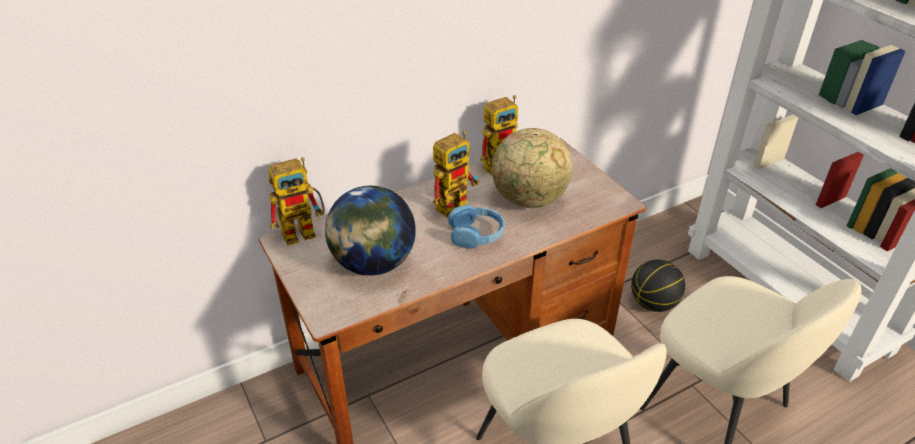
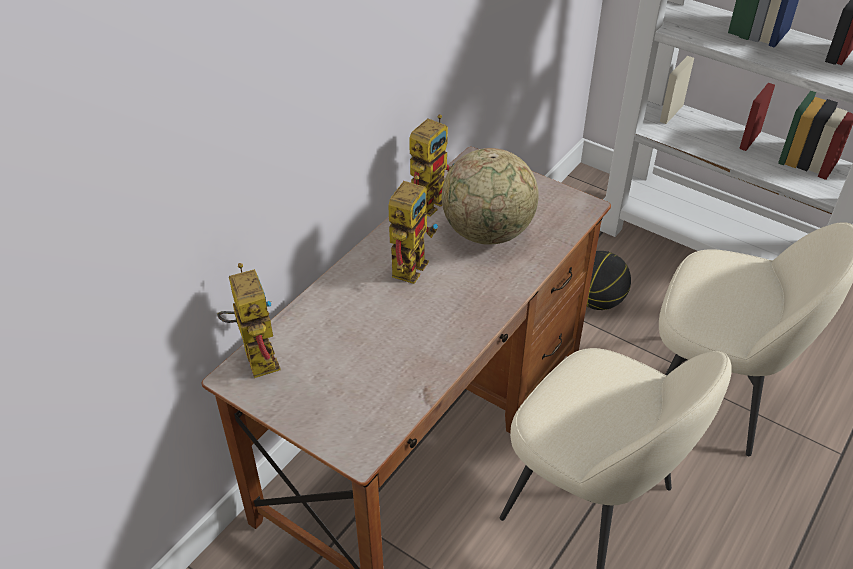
camera: 25 degrees left, 5 degrees up
toy robot [268,157,325,245] -> toy robot turned 60 degrees counterclockwise [217,263,281,378]
globe [325,186,416,275] -> none
blue headphones [448,205,505,249] -> none

